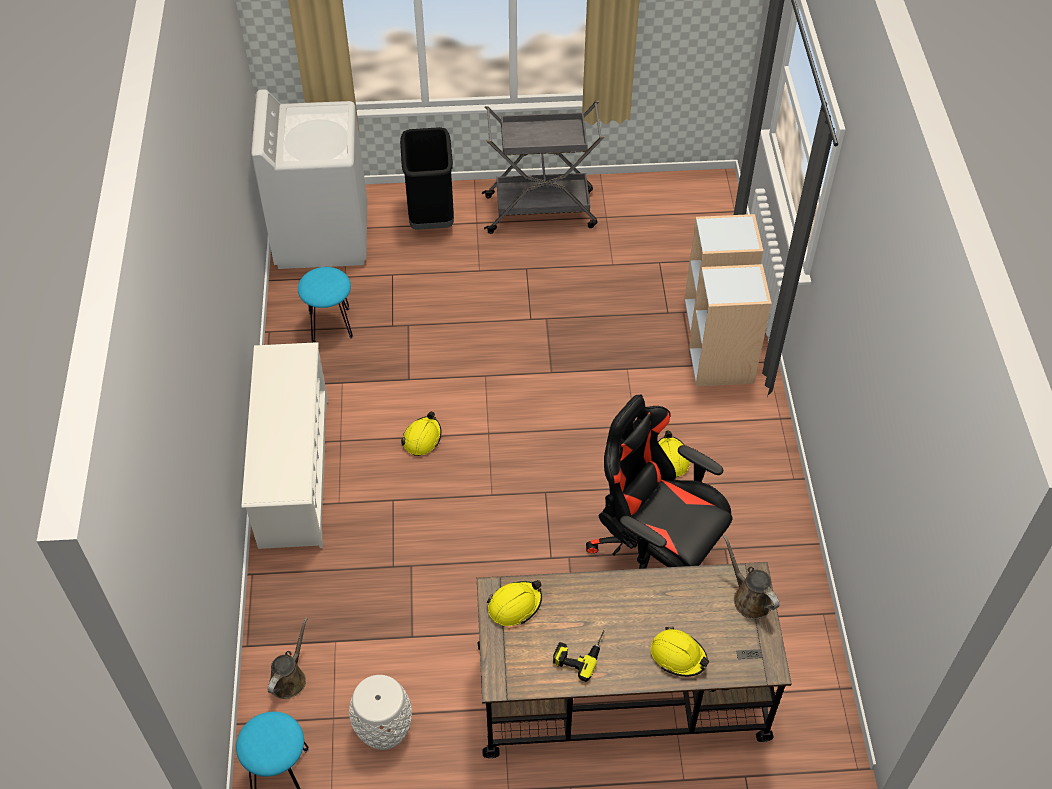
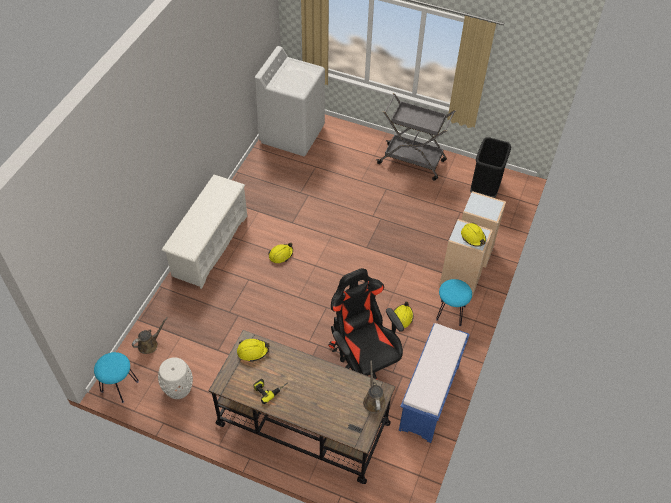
camera: 25 degrees right, 0 degrees up
turquoise stool [298,267,353,343] -> turquoise stool moved to [436,279,472,326]
black trash can [400,127,454,230] -> black trash can moved to [470,137,511,198]
yellow hard hat [651,626,709,677] -> yellow hard hat moved to [461,223,486,247]
none -> blue bench [399,323,470,443]

